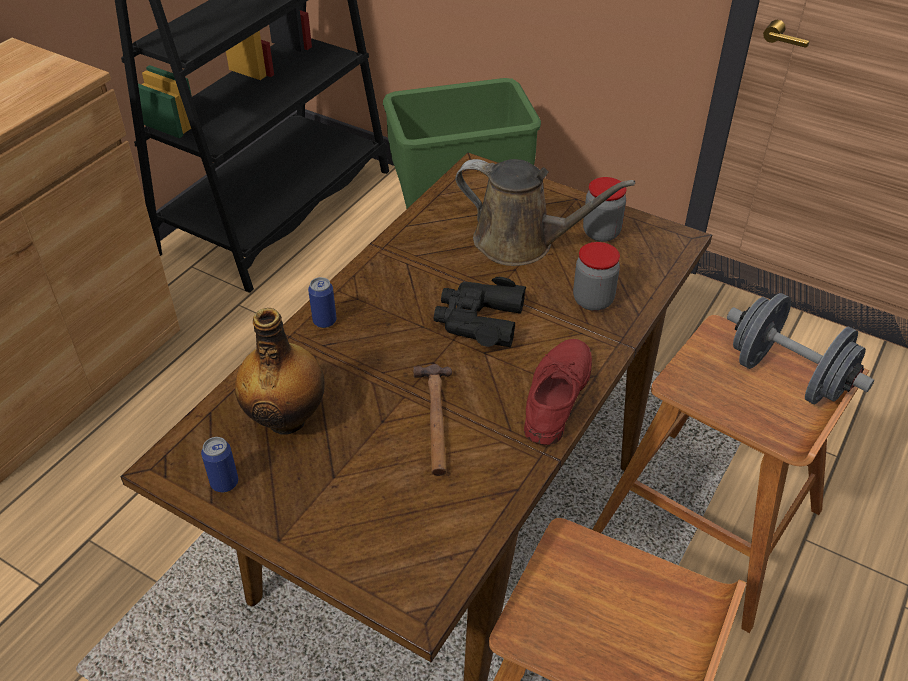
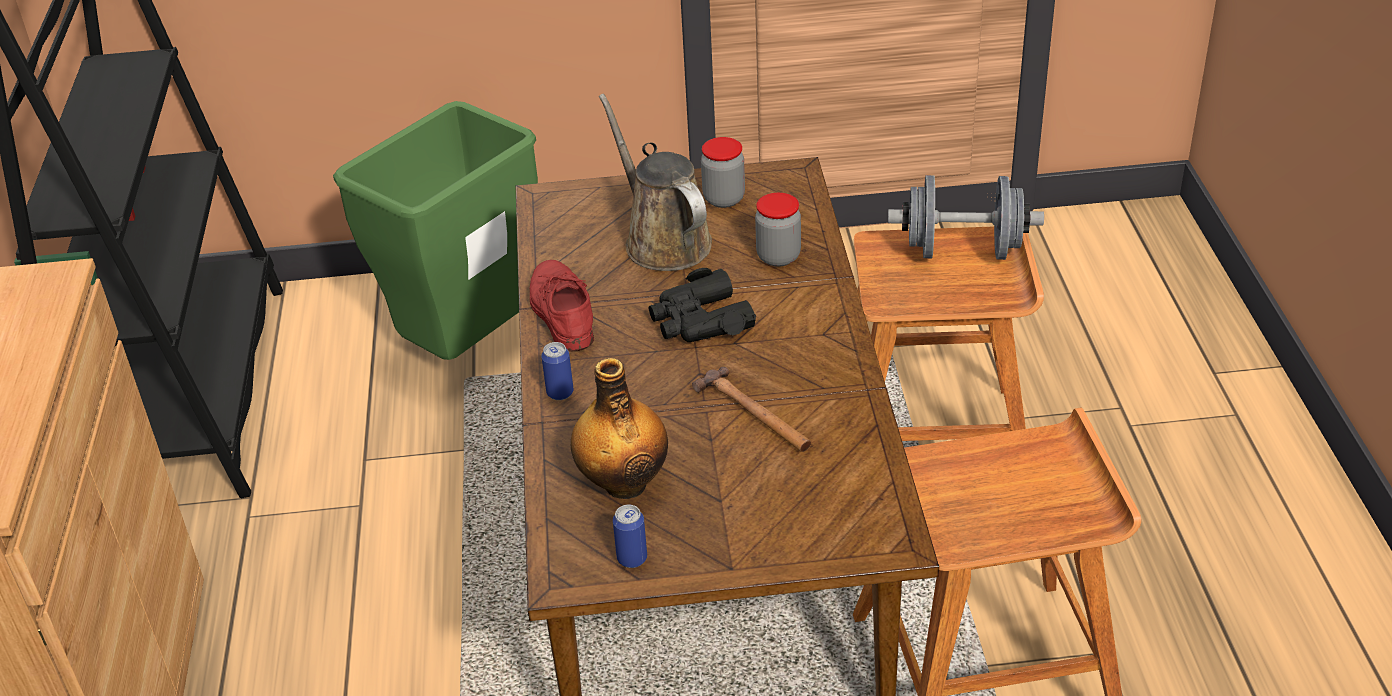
camera: 35 degrees left, 5 degrees down
brown watering can [455,159,635,266] -> brown watering can turned 105 degrees counterclockwise [599,94,712,271]
red shoe [524,339,592,445] -> red shoe moved to [530,260,594,352]

